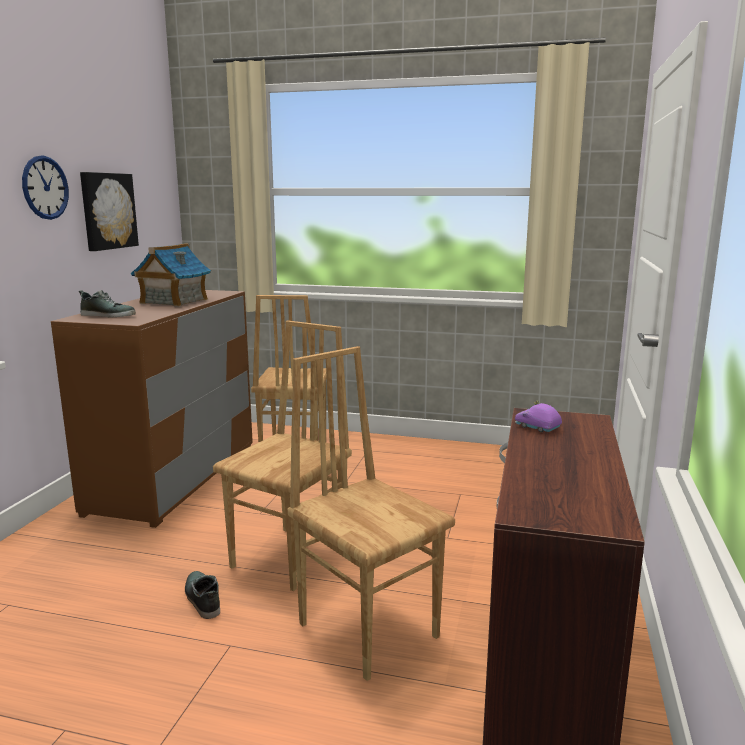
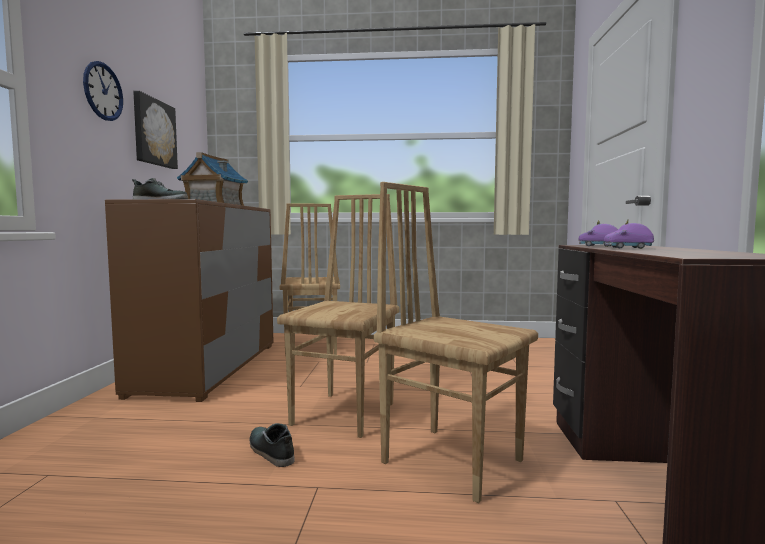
camera: 10 degrees left, 10 degrees down
none -> purple toy car [604,219,654,249]

